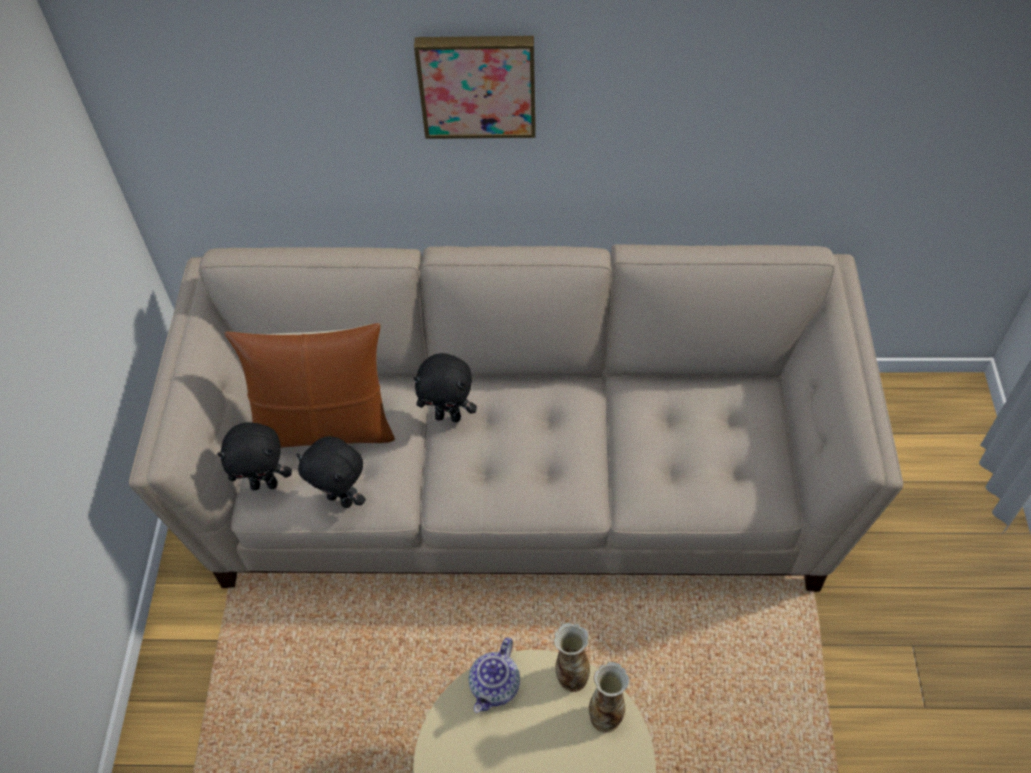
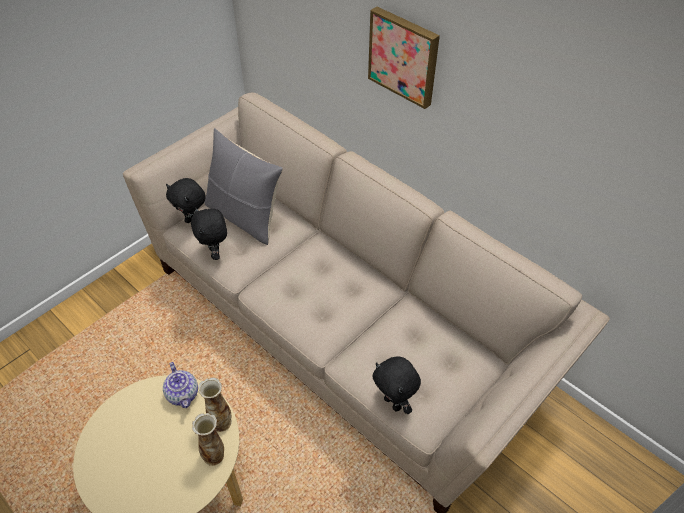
camera: 40 degrees right, 5 degrees down
brown pillow [224,323,395,448] -> grey pillow [204,128,283,245]
black plush toy [413,353,477,423] -> black plush toy moved to [372,356,421,414]
teapot [469,637,520,713] -> teapot turned 90 degrees counterclockwise [163,362,198,408]

